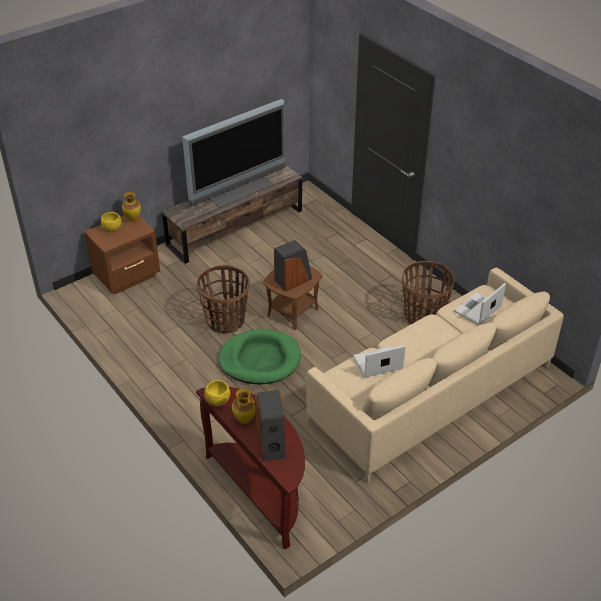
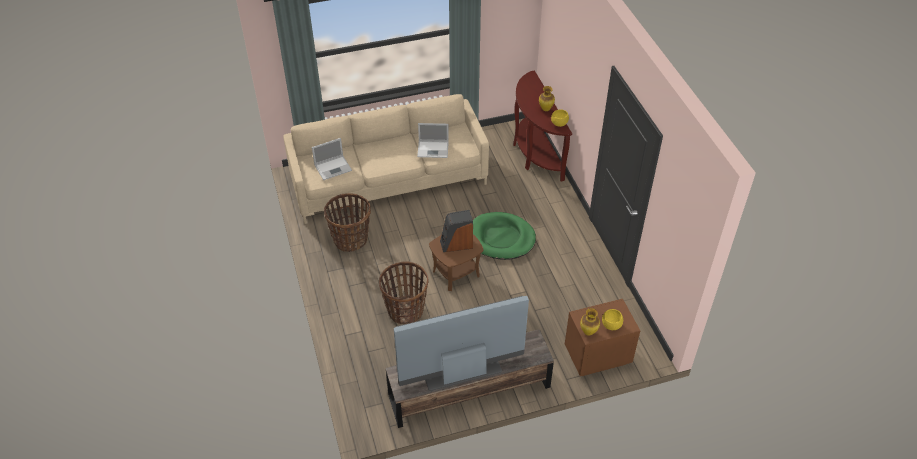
camera: 160 degrees left, 5 degrees up
basket [196,265,250,334] -> basket moved to [379,262,429,324]
speaker [255,390,286,461] -> none

